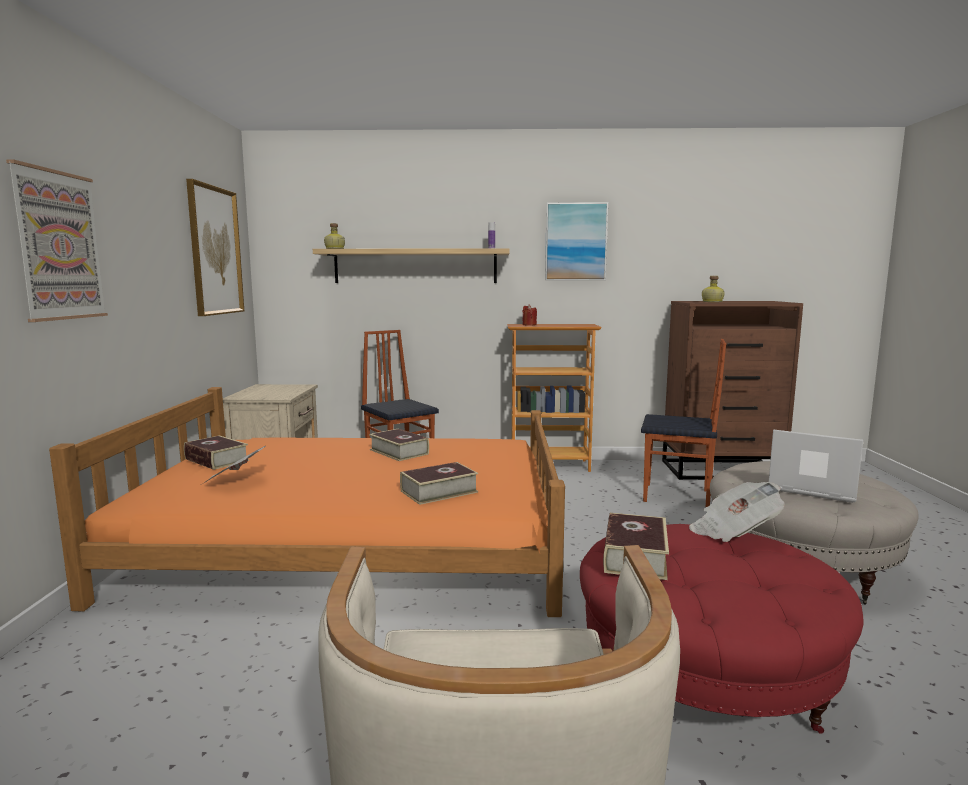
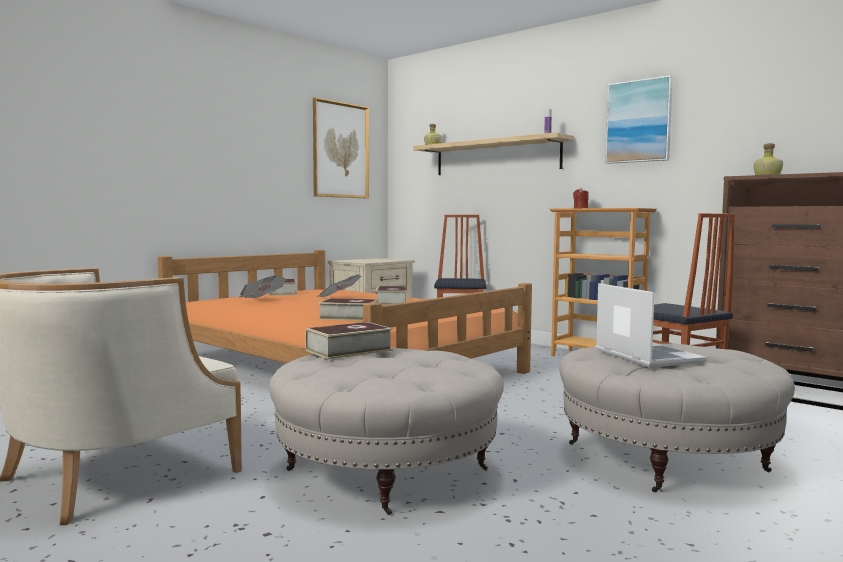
camera: 40 degrees right, 5 degrees down
picture [6,159,108,322] -> none
red ottoman [580,524,863,734] -> beige ottoman [269,348,504,515]
newspaper [689,482,785,542] -> newspaper moved to [317,274,361,297]

